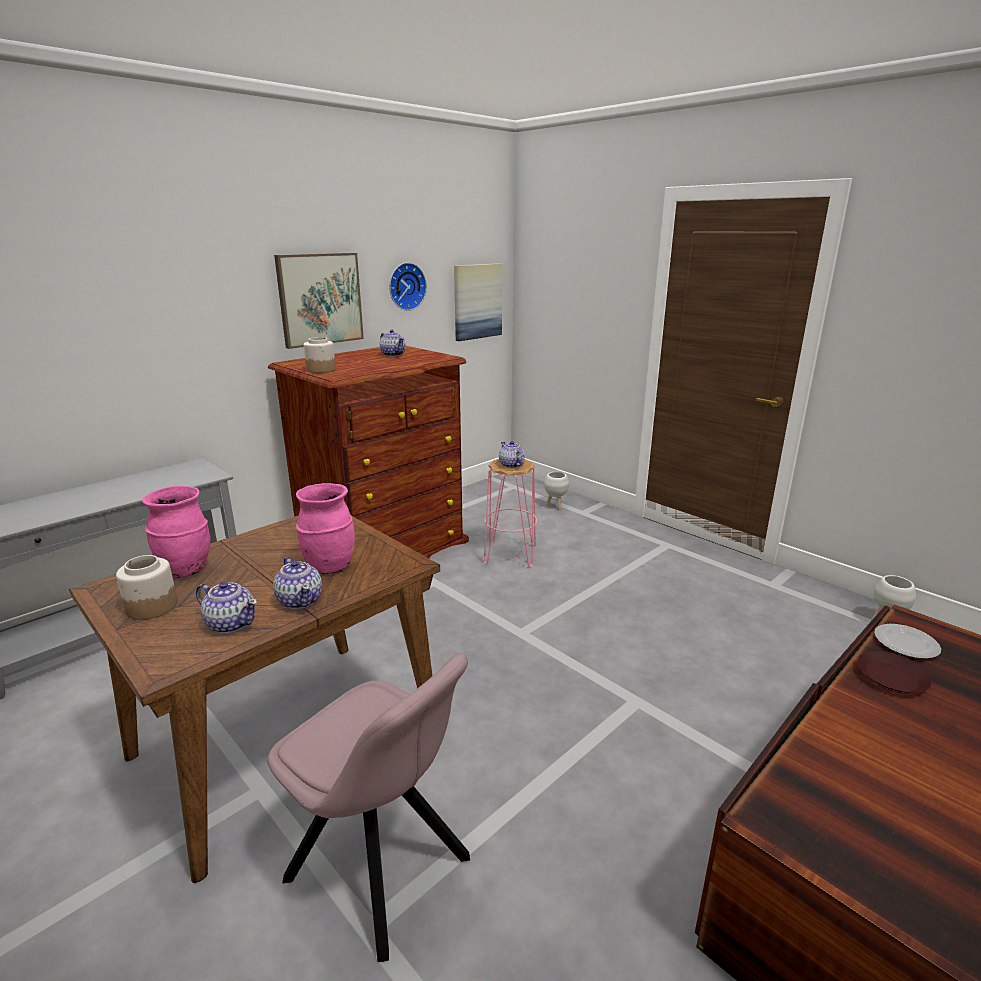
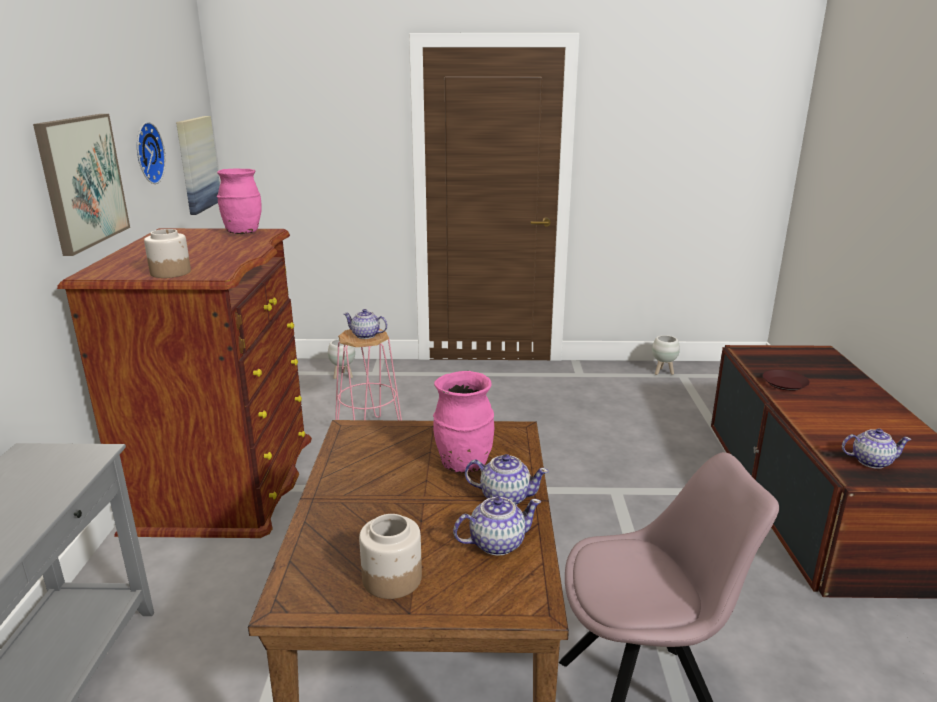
camera: 45 degrees left, 0 degrees up
pink vase [142,486,211,578] -> pink vase moved to [217,168,262,234]
teapot [380,330,406,357] -> teapot moved to [842,428,912,469]
plate [874,624,941,659] -> none

